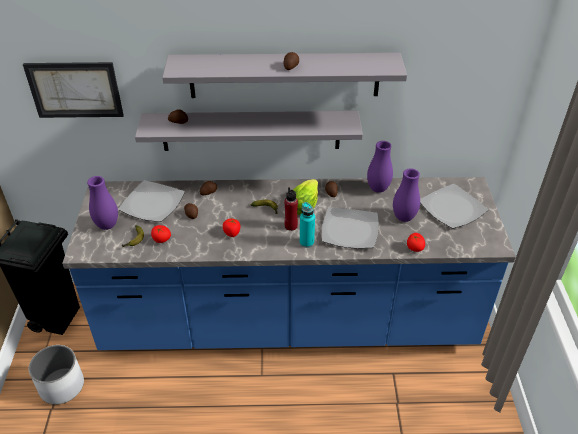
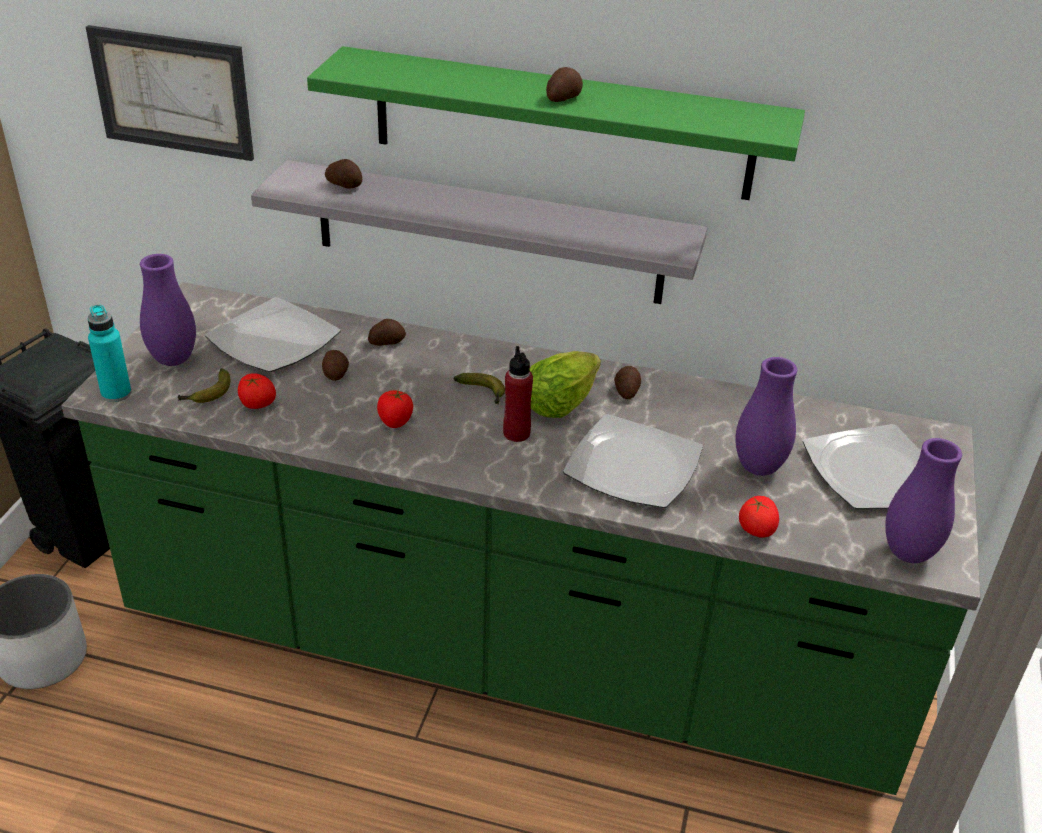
camera: 15 degrees right, 5 degrees down
blue counter [62,177,516,350] -> green counter [61,282,981,795]
grey shelf [162,53,407,98] -> green shelf [307,46,805,200]
turquoise bottle [300,202,315,248] -> turquoise bottle moved to [88,304,132,402]
purple vase [367,141,393,193] -> purple vase moved to [885,438,962,563]

